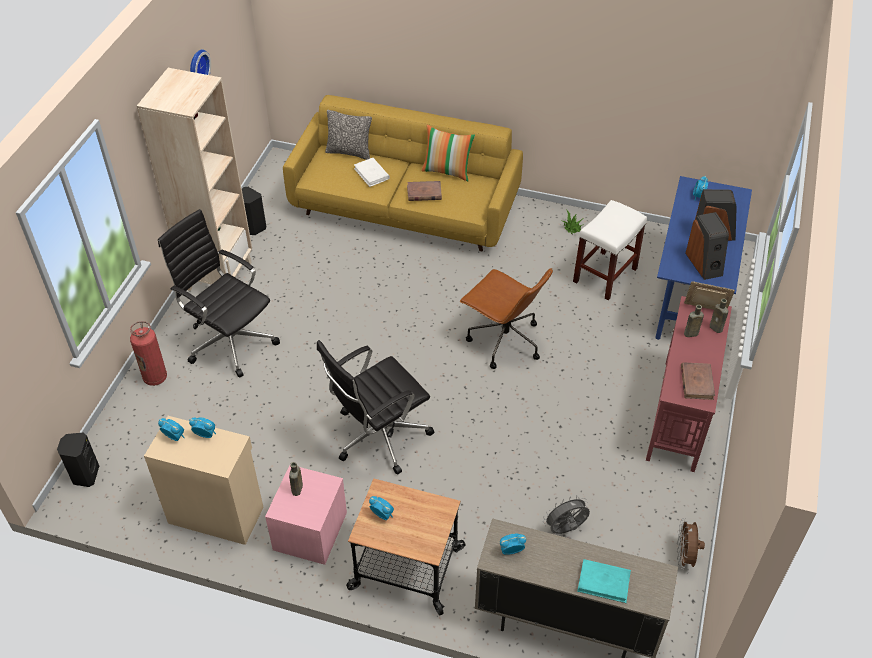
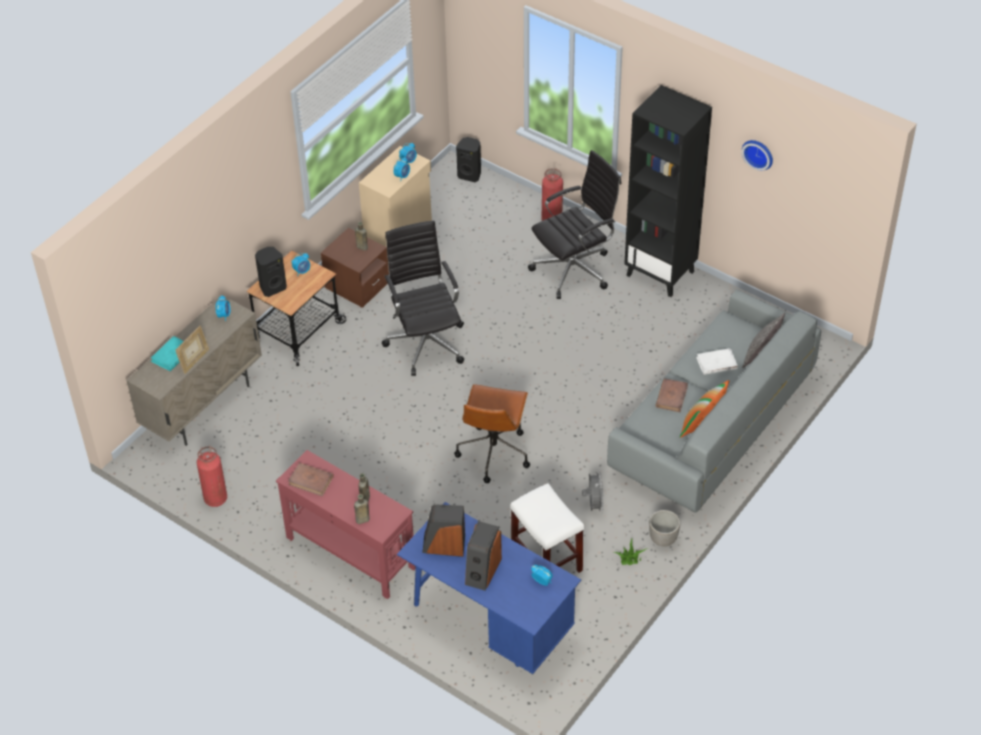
camera: 110 degrees right, 0 degrees up
beige bookcase [137,68,252,291] -> black bookcase [624,85,712,297]
black speaker [242,187,266,235] -> black speaker moved to [255,247,287,297]
pink nightstand [265,465,347,565] -> brown nightstand [321,228,389,308]
yellow sofa [283,95,523,252] -> grey sofa [607,289,821,512]
brown office chair [460,268,553,369] -> brown office chair turned 45 degrees counterclockwise [454,384,530,483]
grey fan [543,496,590,534] -> grey fan moved to [582,471,604,513]
brown fan [677,518,705,569] -> fire extinguisher [197,447,227,507]
picture frame [684,281,735,310] -> picture frame moved to [175,325,209,374]
none -> planter [649,510,680,547]

